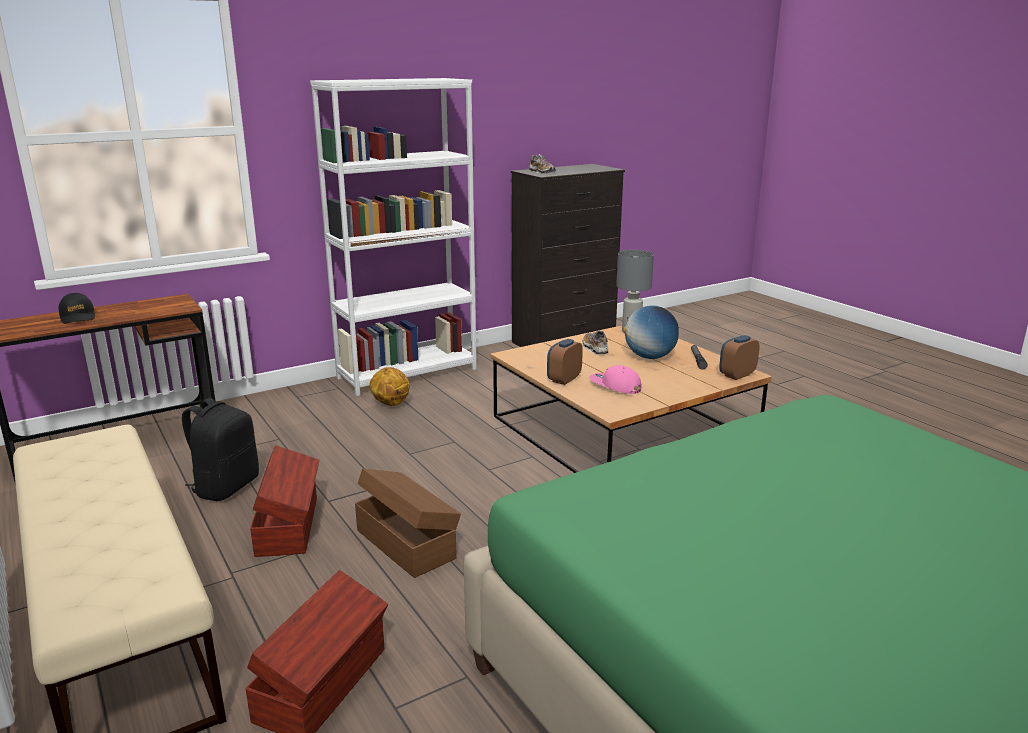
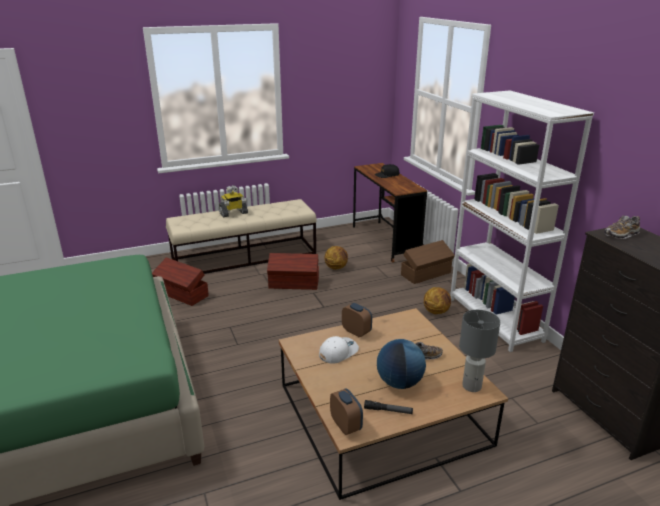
camera: 100 degrees right, 5 degrees up
black backpack [182,398,259,501] -> basketball [325,246,348,270]
brown storage box [355,469,461,578] -> brown storage box moved to [401,240,455,284]
pink cap [589,365,641,394] -> white cap [319,336,359,364]
none -> toy robot [219,185,248,217]

